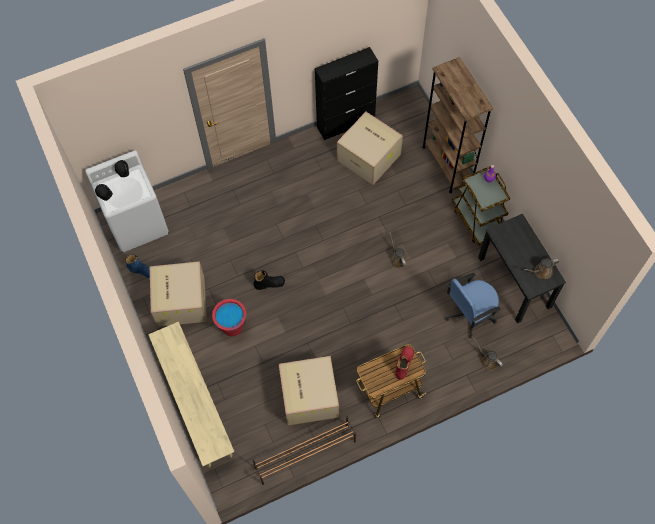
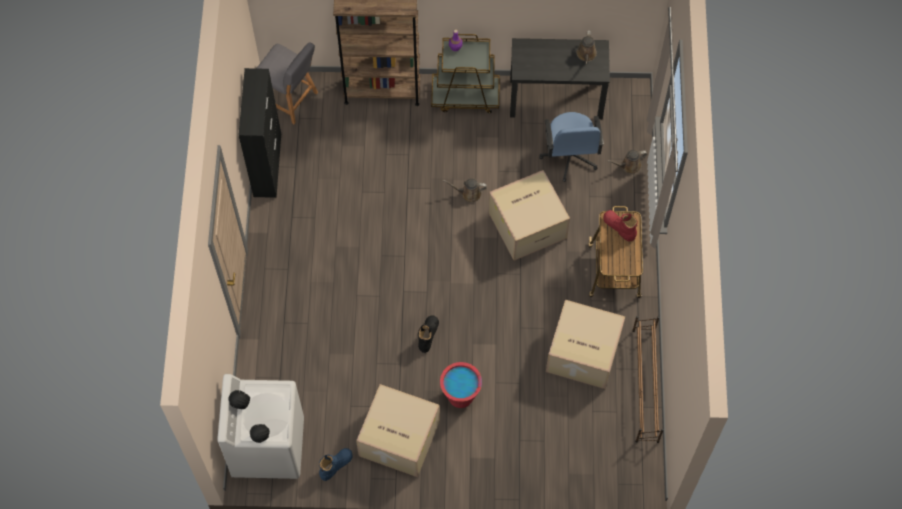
camera: 65 degrees left, 0 degrees up
beige bench [148,322,235,468] -> none
cardboard box [337,112,403,185] -> cardboard box moved to [488,170,570,261]
none -> grey stool [256,42,318,124]

